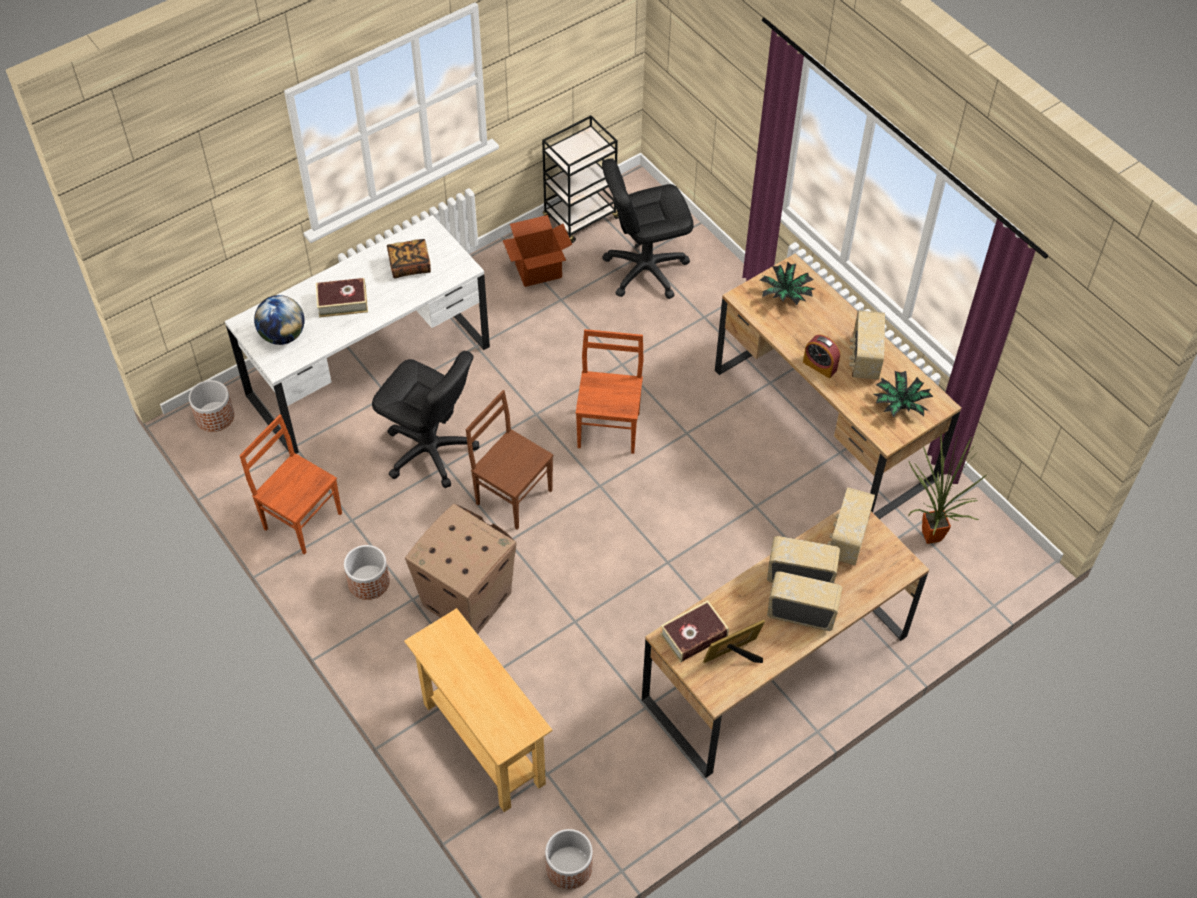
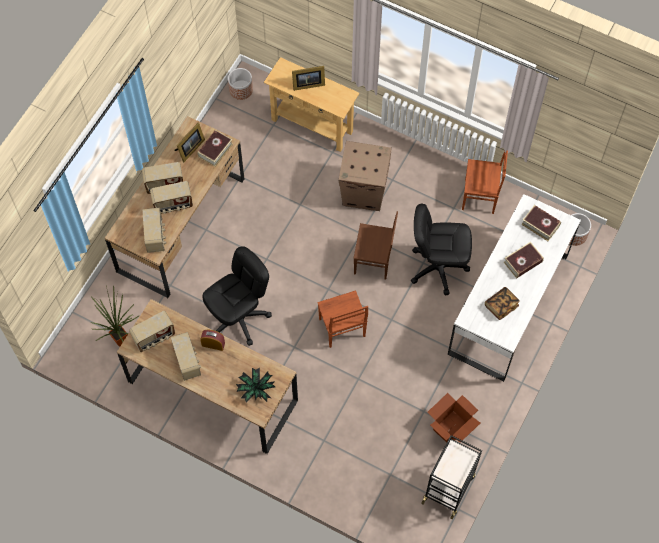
camera: 155 degrees right, 10 degrees up
globe [254,295,305,345] -> book [521,205,561,241]
planter [344,545,390,600] -> none
black office chair [602,159,694,299] -> black office chair moved to [202,246,272,346]
potted plant [874,371,934,418] -> radio [129,311,175,352]
none -> picture frame [292,66,325,91]

